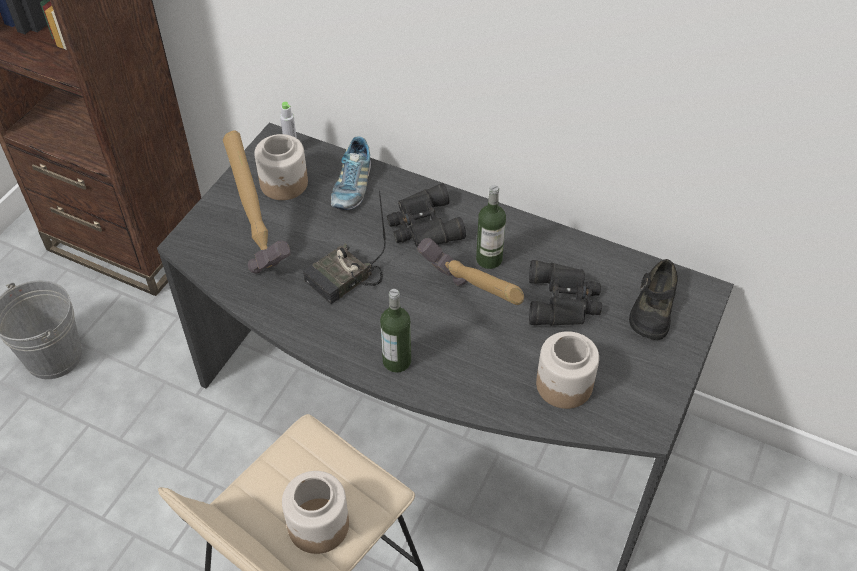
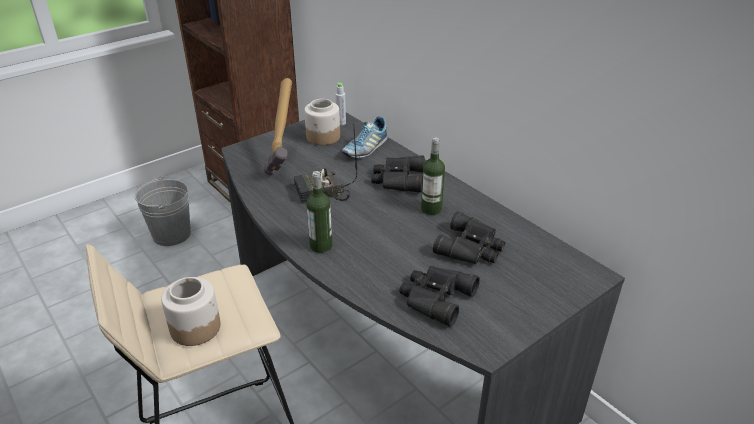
camera: 25 degrees right, 15 degrees down
hammer [417,238,524,305] -> none
jar [536,331,599,409] -> black binoculars [399,266,480,327]
black shoe [629,259,678,340] -> none

